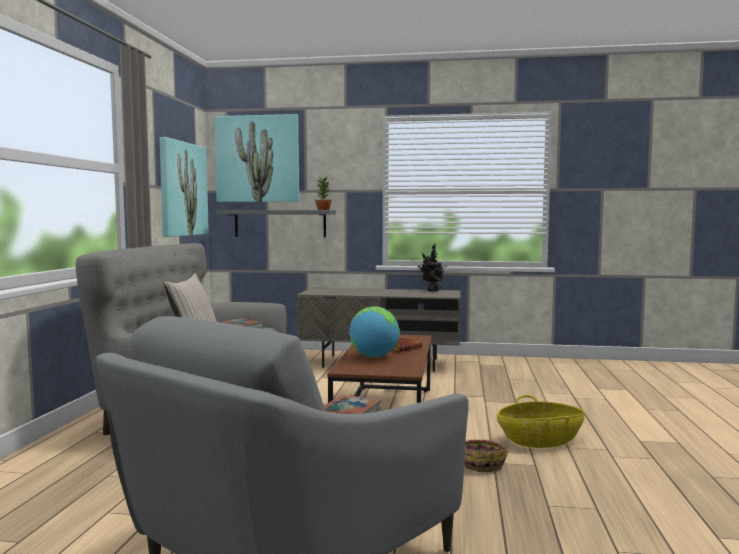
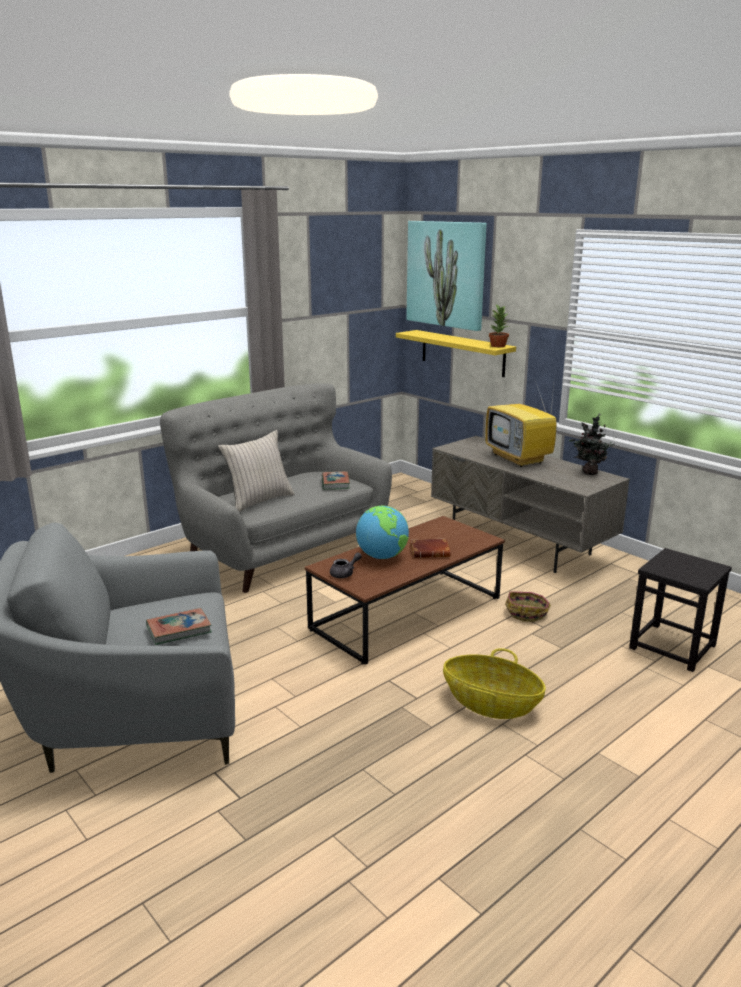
camera: 40 degrees right, 15 degrees up
picture [160,137,209,237] -> none
grey shelf [216,210,336,237] -> yellow shelf [396,330,516,377]
basket [464,440,508,472] -> basket moved to [505,591,551,622]
none -> grey teapot [330,552,362,578]
none -> television [485,383,556,467]
none -> black stool [629,548,732,672]

